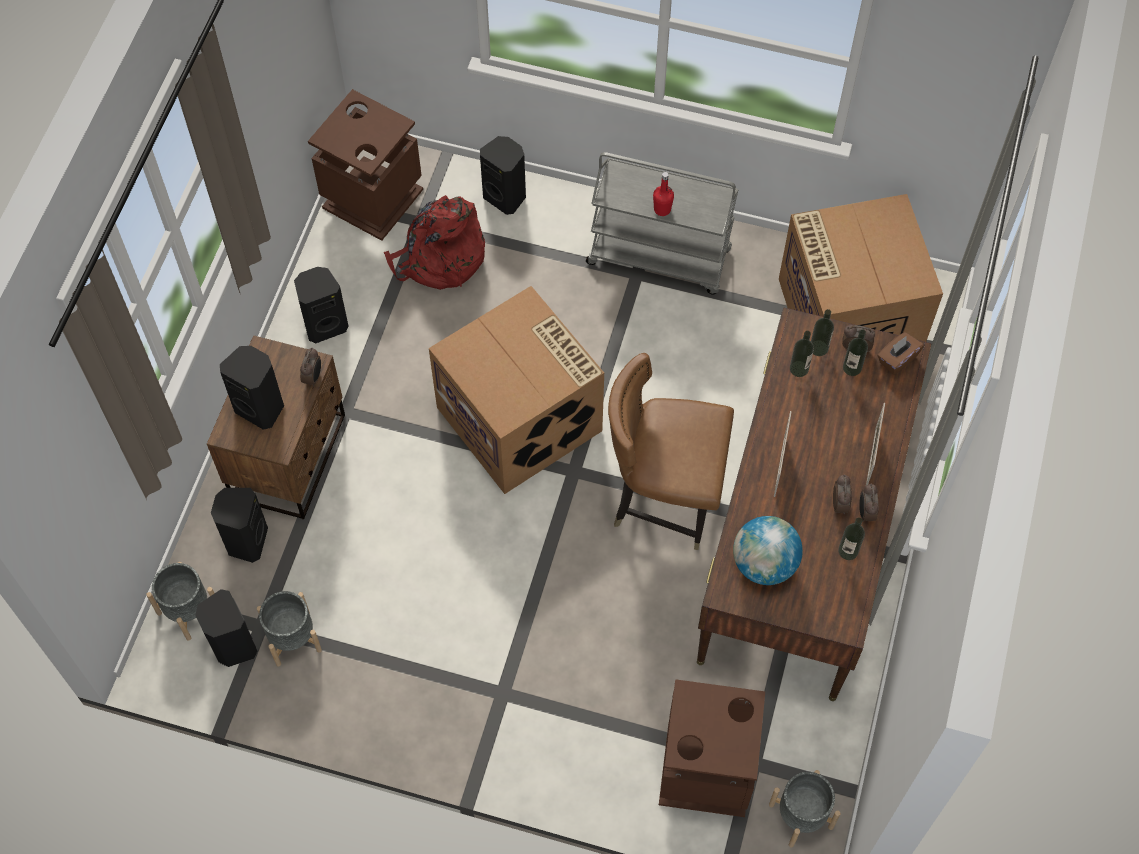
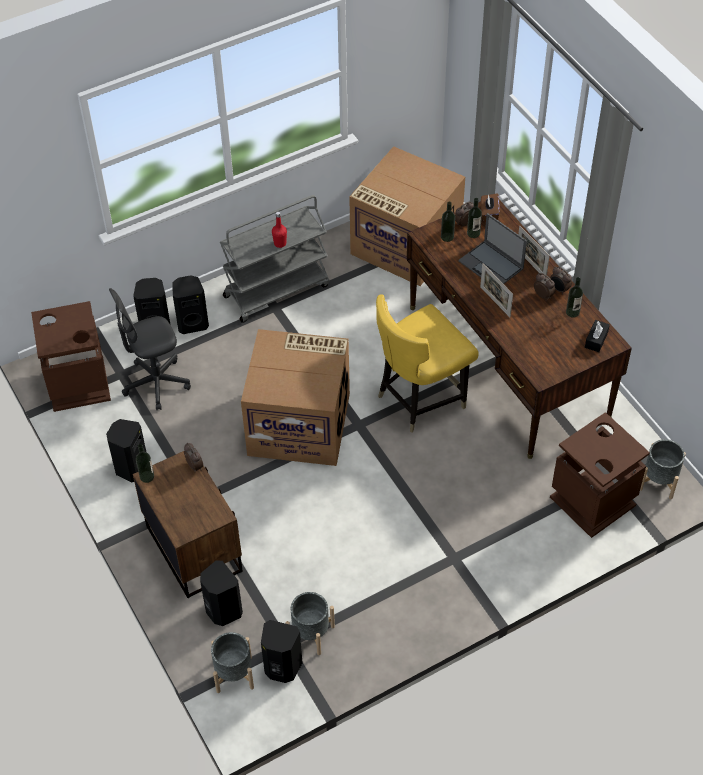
camera: 45 degrees left, 10 degrees down
black speaker [220,346,284,430] -> black speaker moved to [172,275,209,334]
red backpack [384,195,485,290] -> grey office chair [109,288,191,410]
brown chair [608,353,734,550] -> yellow chair [376,294,479,433]
globe [733,516,803,585] -> none
bottle [790,331,814,377] -> bottle moved to [136,444,154,483]
none -> laptop [458,213,527,284]
none -> black tissue box [585,320,610,352]

